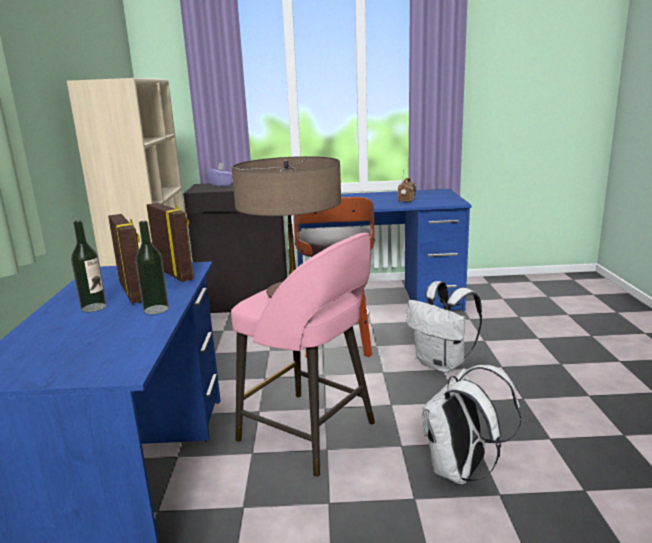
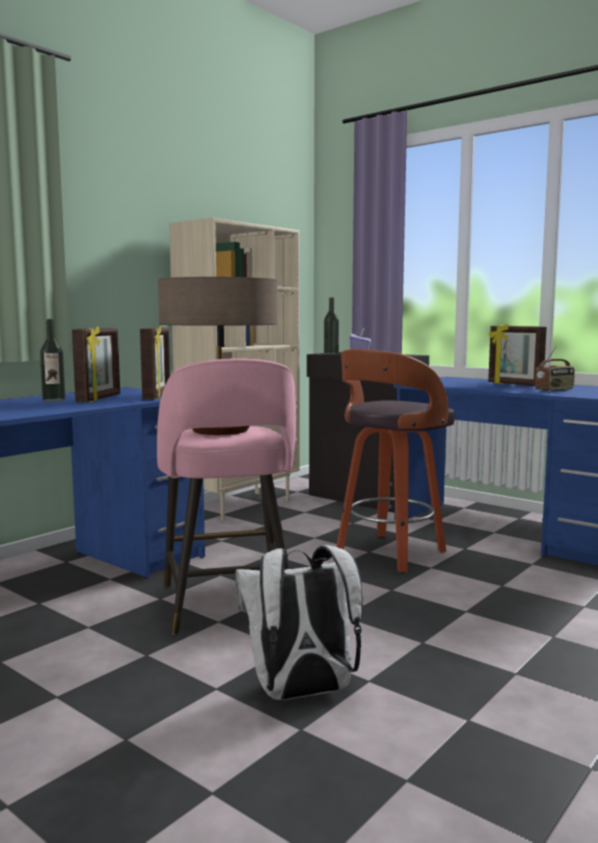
camera: 40 degrees right, 10 degrees down
bottle [135,221,169,315] -> bottle moved to [324,297,339,354]
white backpack [407,281,482,373] -> none
none -> picture frame [488,324,547,386]

